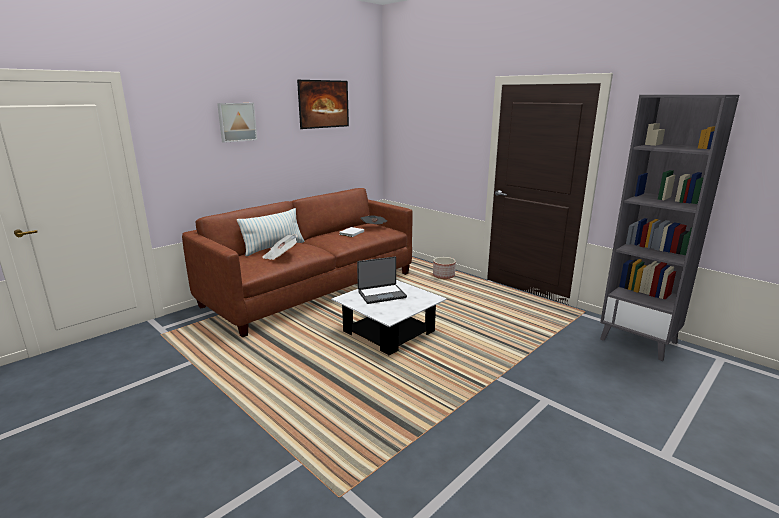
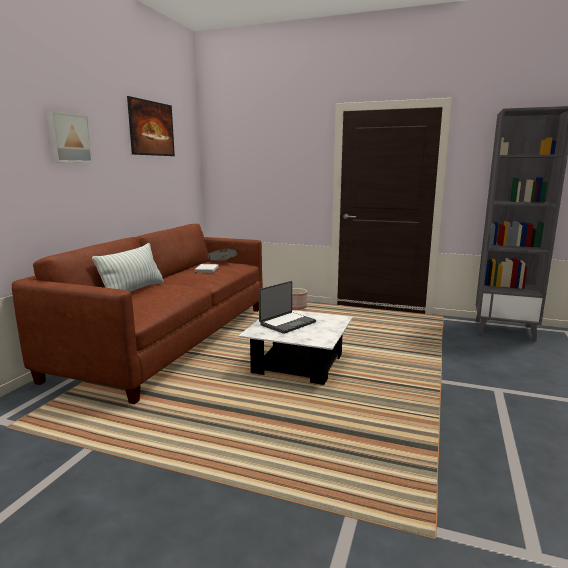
camera: 25 degrees left, 5 degrees down
newspaper [262,234,298,260] -> none

